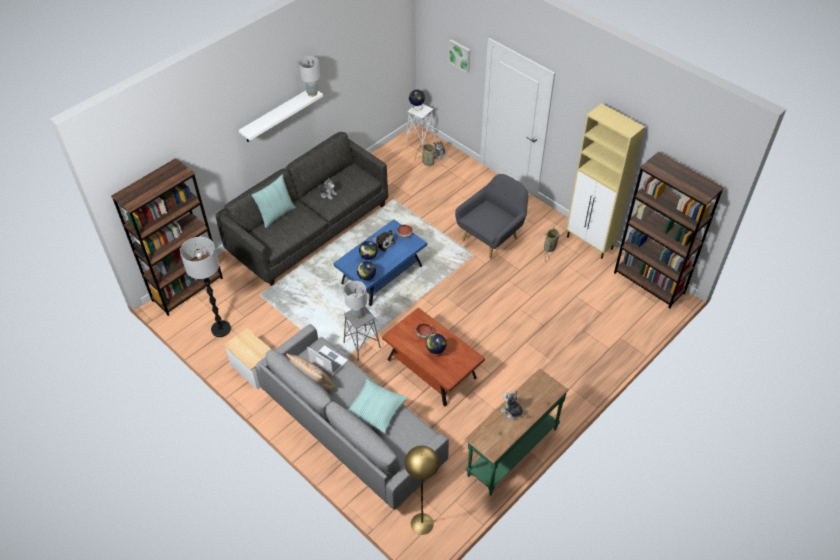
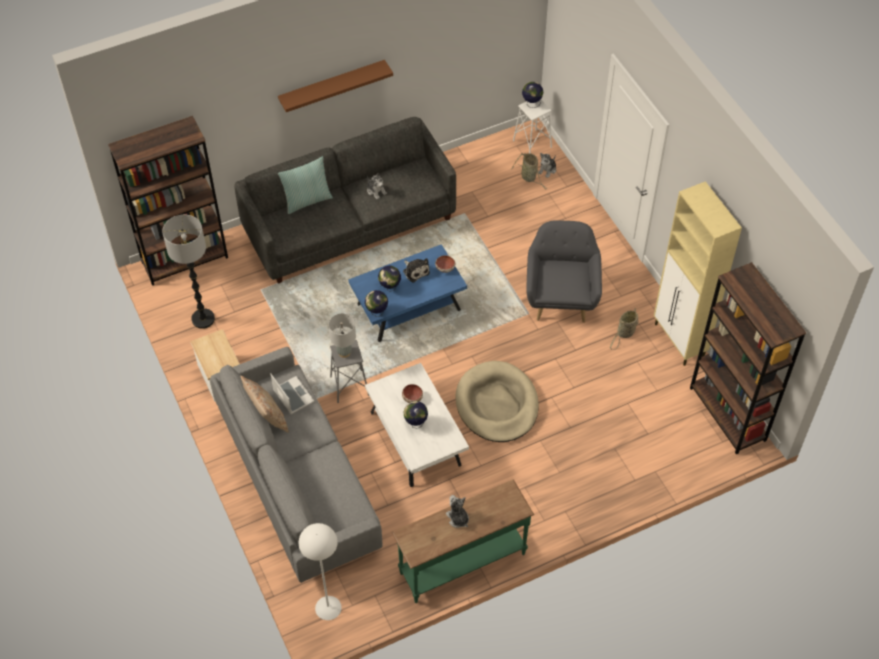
camera: 20 degrees right, 5 degrees up
white shelf [239,90,323,142] -> brown shelf [278,60,393,112]
grey table lamp [298,56,320,97] -> none
pillow [348,379,408,433] -> none
brown coffee table [382,307,485,406] -> white coffee table [365,363,469,487]
yellow floor lamp [404,446,439,535] -> white floor lamp [299,523,342,620]
picture [449,39,471,73] -> none
grey armchair [455,174,528,259] -> grey armchair turned 60 degrees counterclockwise [526,220,602,323]
none -> beige dog bed [455,361,539,442]

